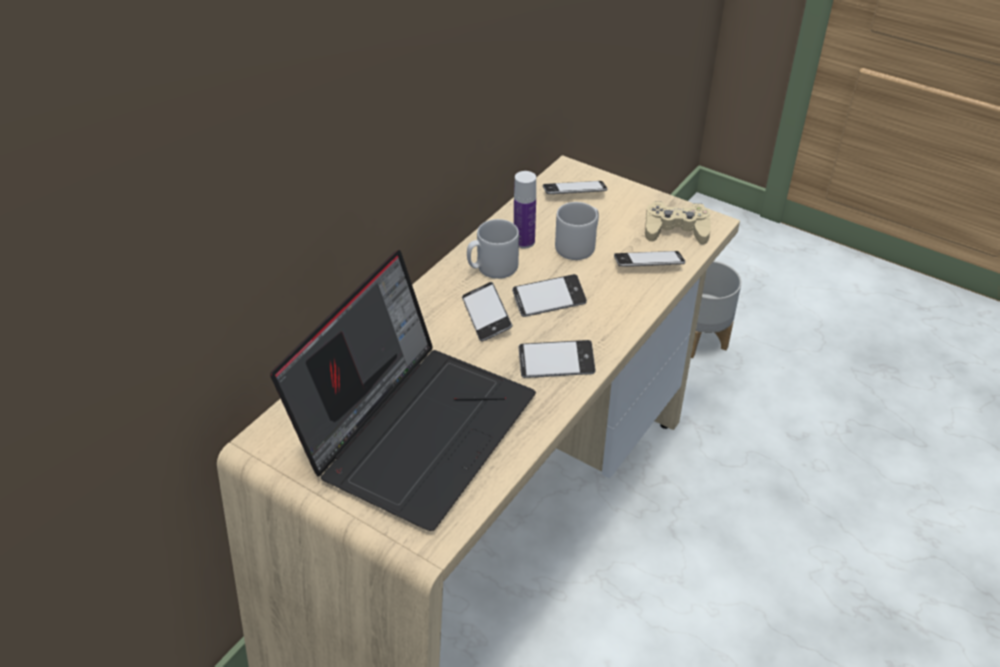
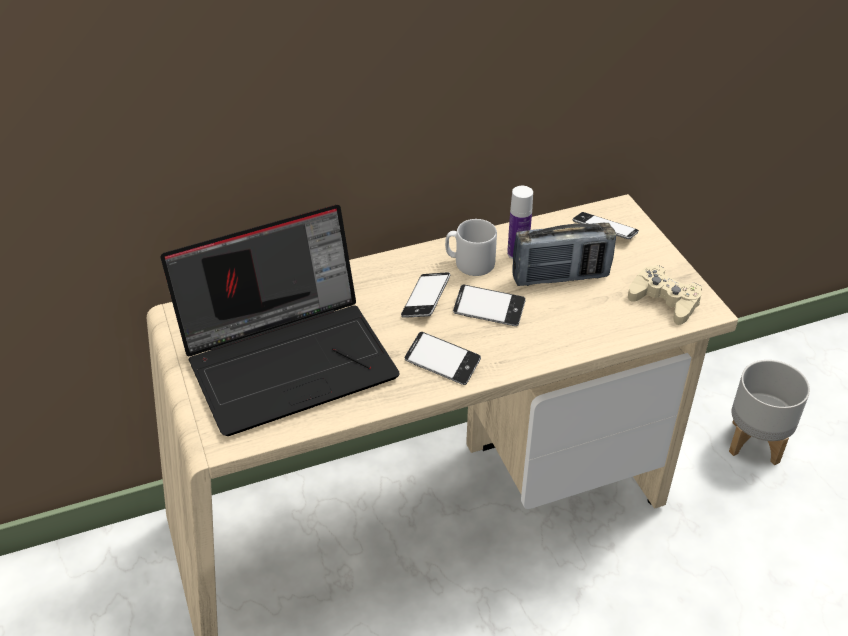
camera: 35 degrees right, 0 degrees up
grey mug [555,202,599,260] -> radio [513,223,616,286]
phone [614,251,685,267] -> none

